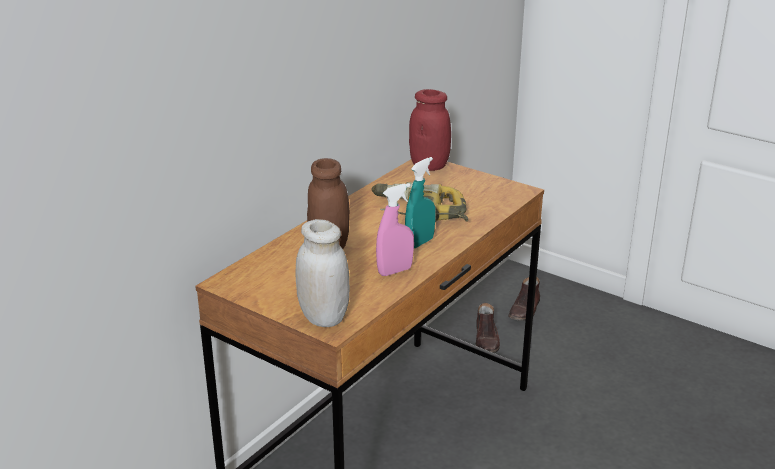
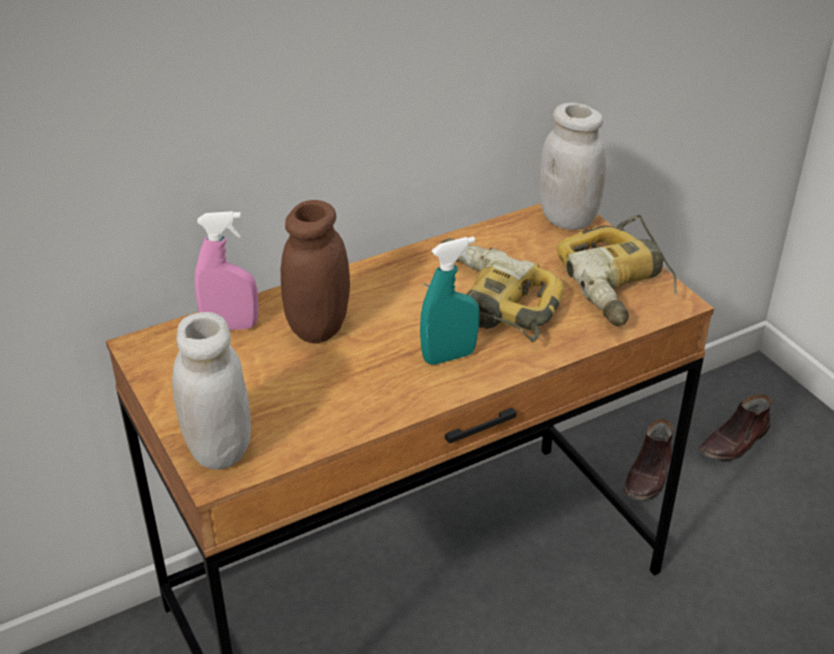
camera: 25 degrees right, 10 degrees up
pink spray bottle [376,183,414,276] -> pink spray bottle moved to [195,211,259,330]
red jar [409,89,451,171] -> white jar [539,102,606,230]
none -> power drill [557,215,677,326]

